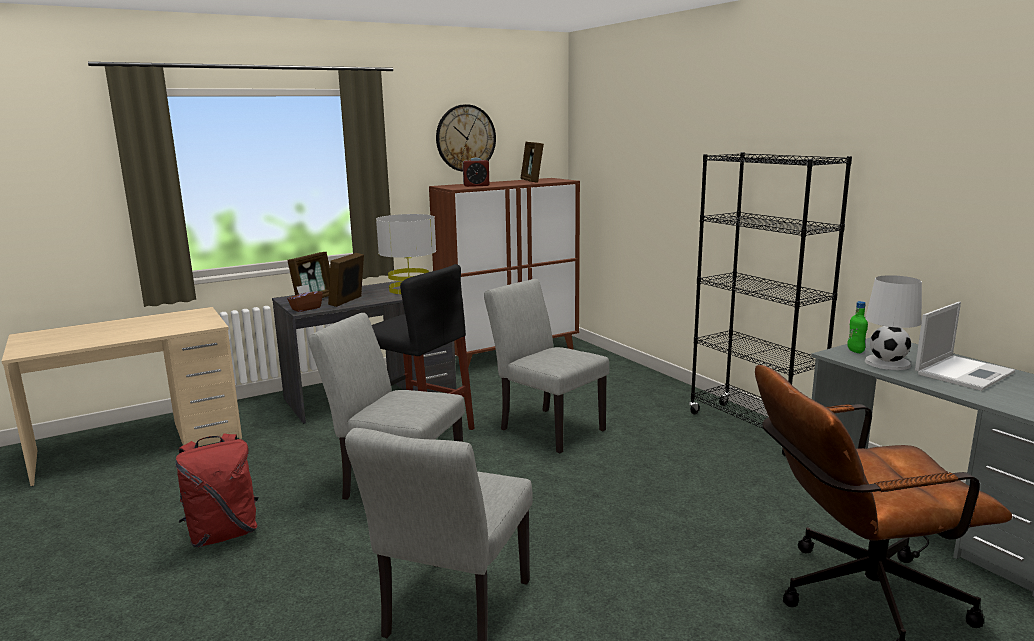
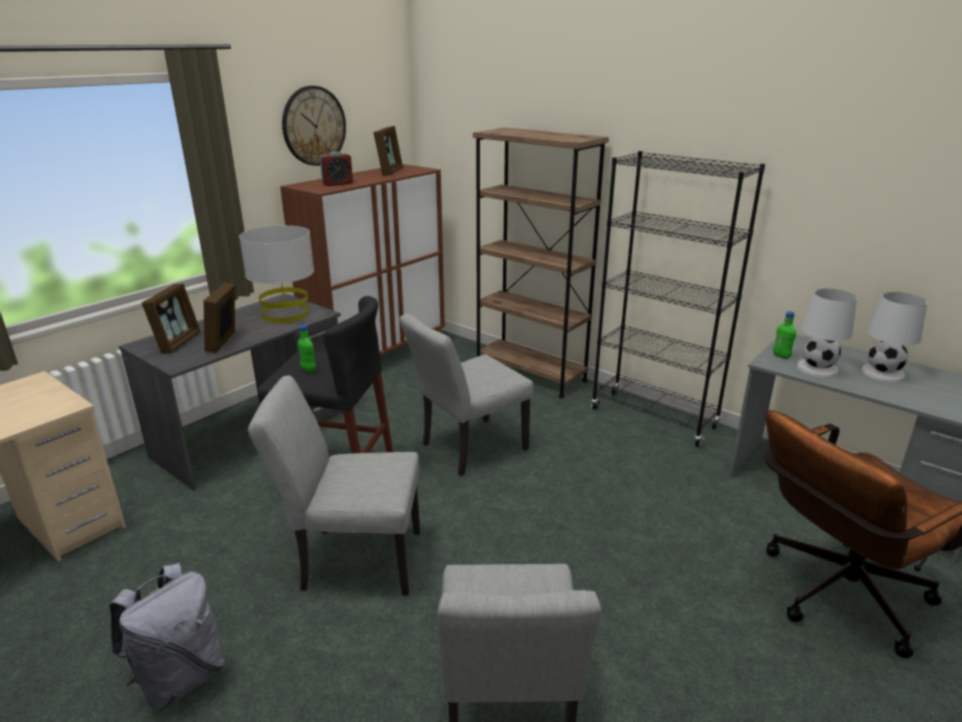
camera: 20 degrees left, 10 degrees up
red backpack [176,433,258,547] -> grey backpack [109,563,225,710]
brown tissue box [287,284,323,312] -> none
grey chair [484,279,609,453] -> grey chair turned 60 degrees counterclockwise [400,313,533,476]
picture frame [520,142,544,183] -> picture frame turned 135 degrees counterclockwise [373,126,403,176]
laptop [915,302,1015,391] -> white table lamp [861,292,928,382]
none -> green bottle [298,324,316,373]
none -> brown bookcase [473,127,609,398]

